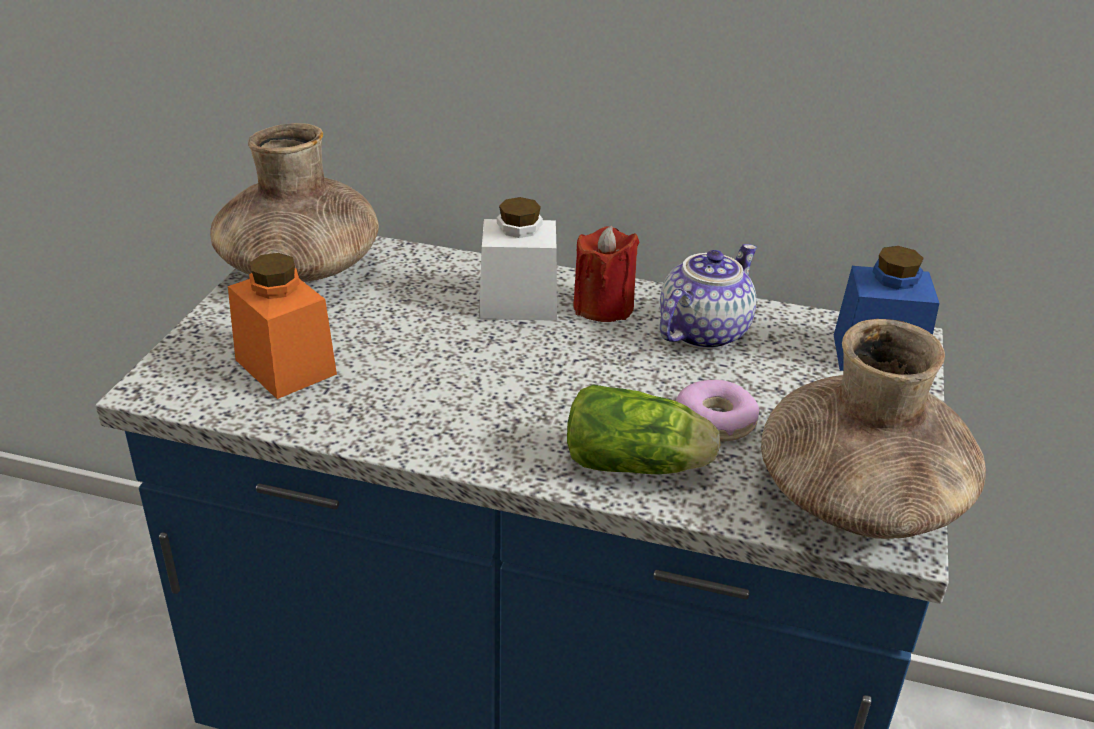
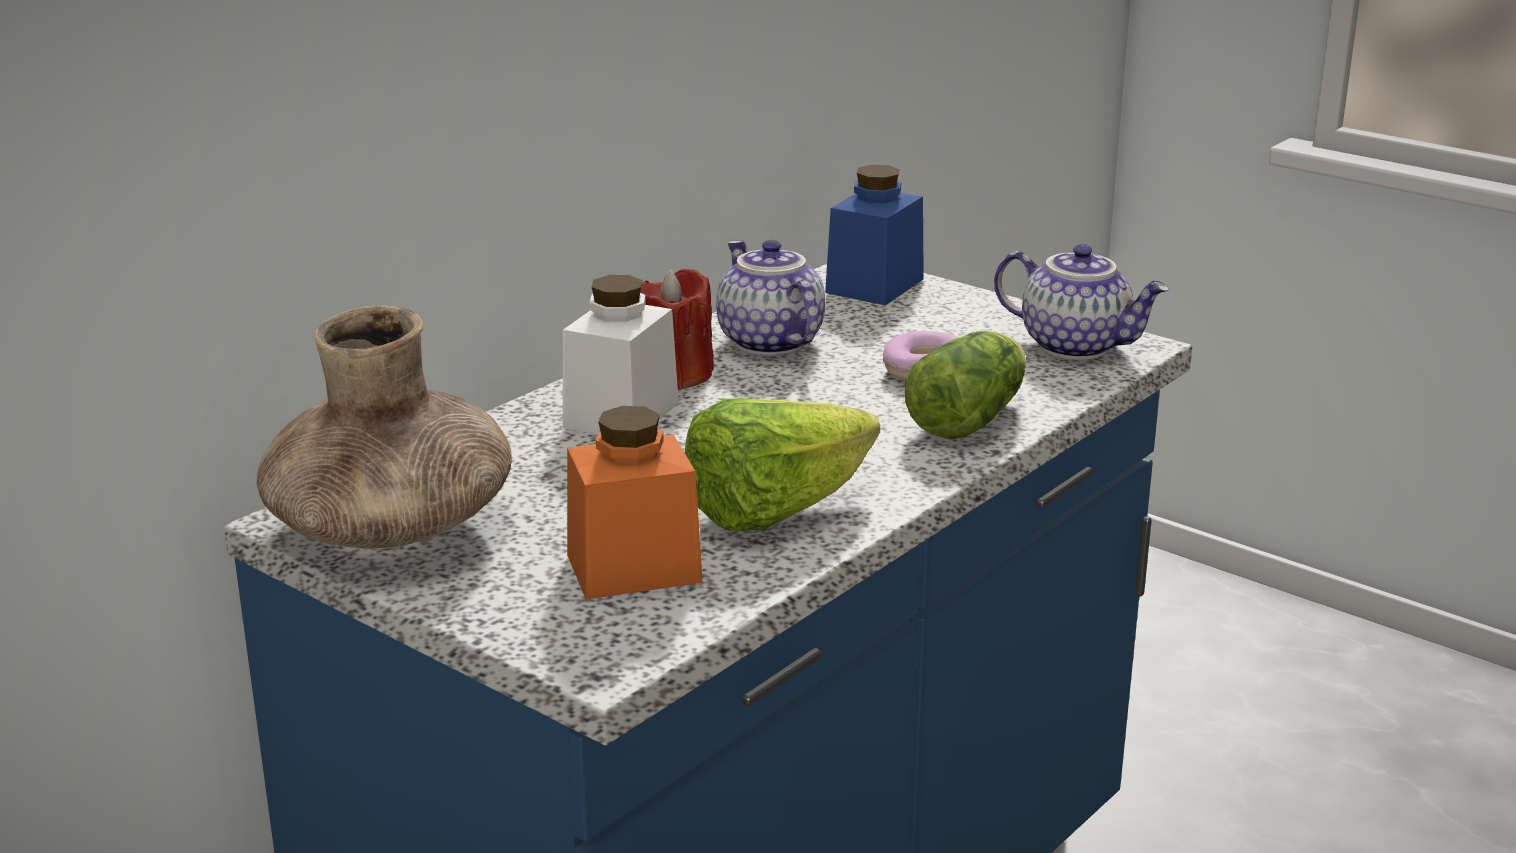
camera: 65 degrees left, 10 degrees down
brown vase [761,319,986,539] -> teapot [994,244,1169,360]
none -> lettuce [685,398,880,531]

